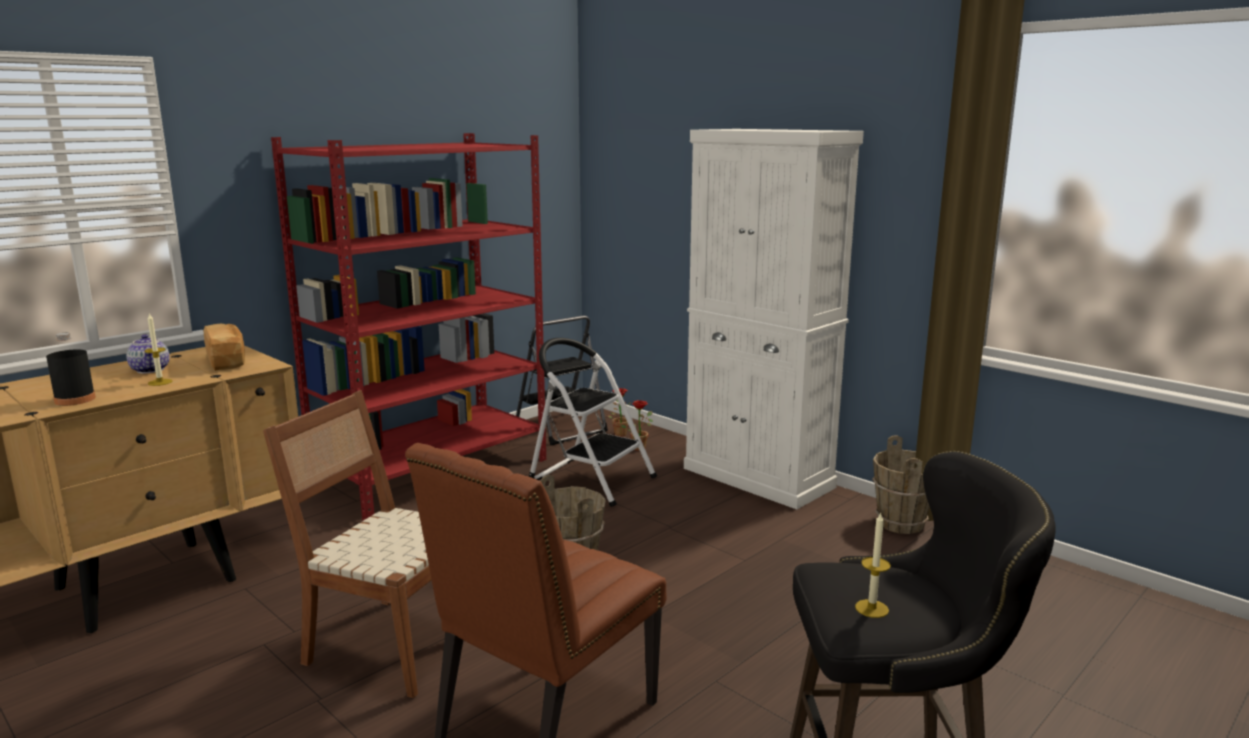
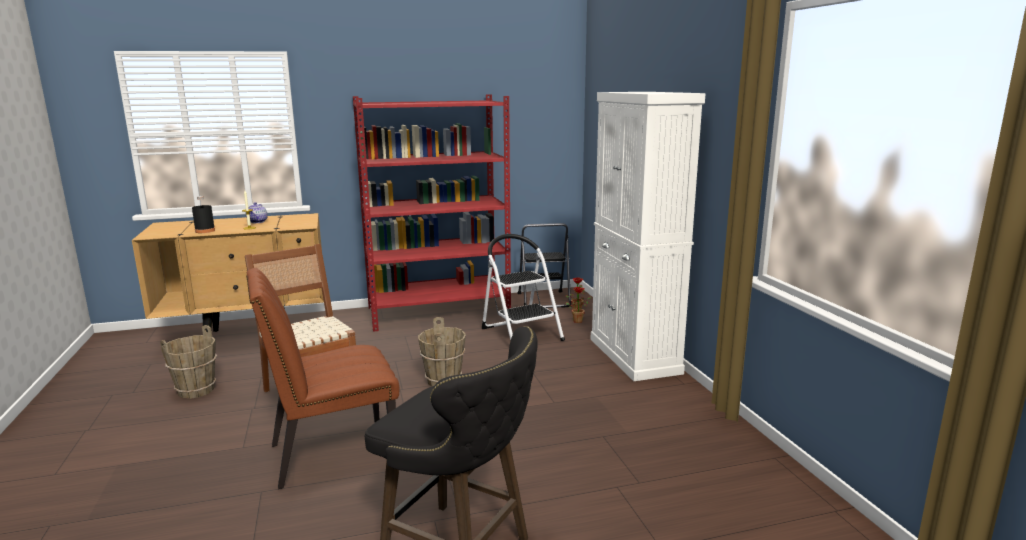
camera: 30 degrees right, 0 degrees up
bread [203,324,245,371] -> none
candle [855,512,891,618] -> none
brown bucket [872,435,930,534] -> brown bucket moved to [160,325,217,399]

